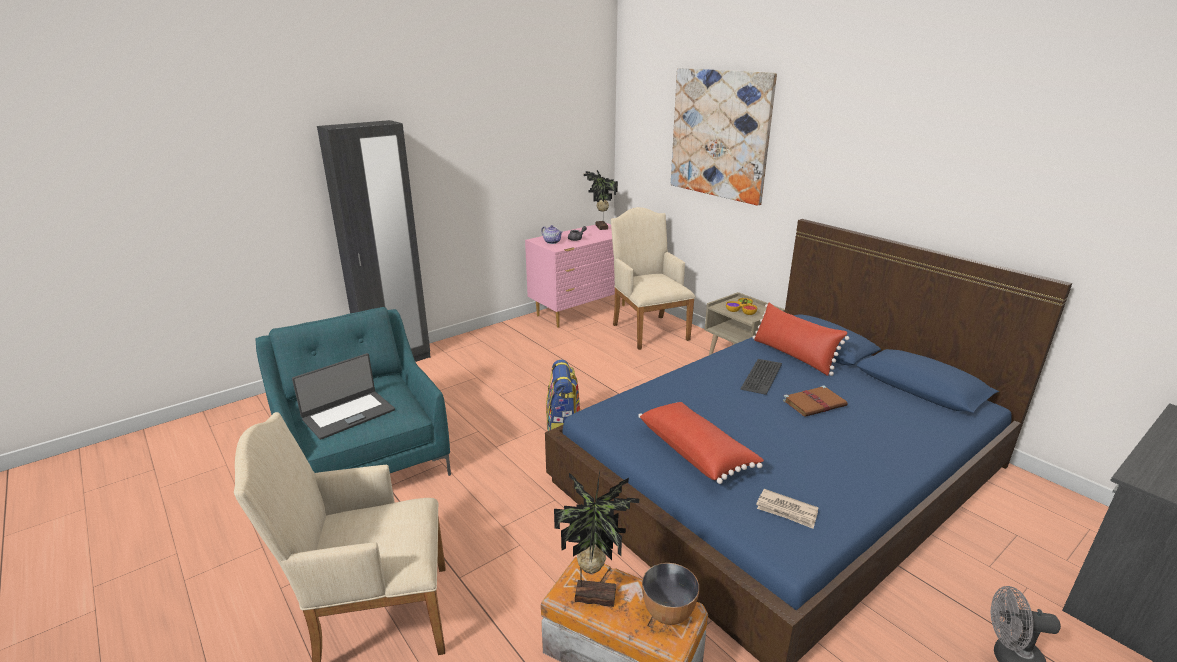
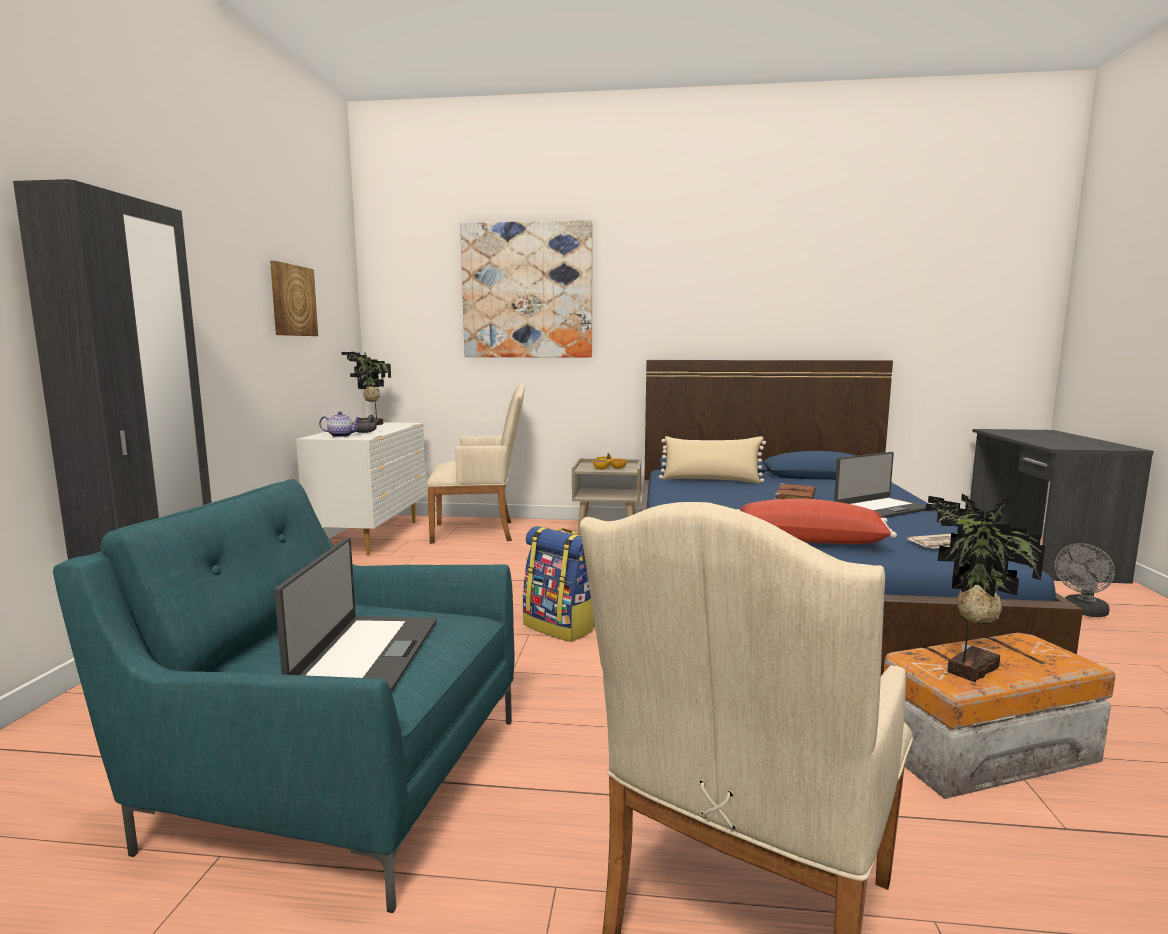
camera: 45 degrees left, 15 degrees down
pink dresser [525,223,625,327] -> white dresser [296,422,426,556]
beige armchair [611,207,695,350] -> beige armchair turned 150 degrees clockwise [426,384,525,544]
bowl [642,563,699,625] -> none
keyboard [741,359,782,395] -> none
red pillow [753,303,849,376] -> beige pillow [659,436,766,484]
none -> picture [270,261,318,336]
none -> laptop [834,452,926,518]

